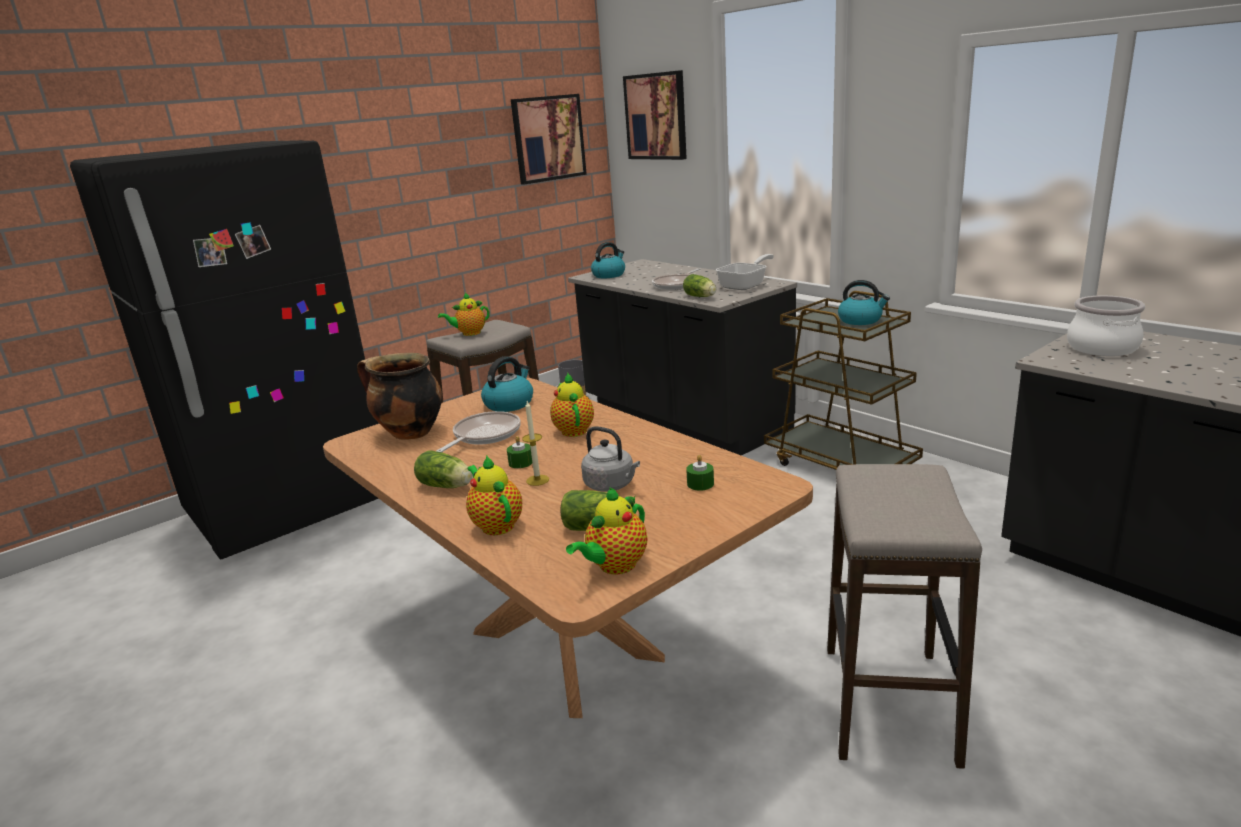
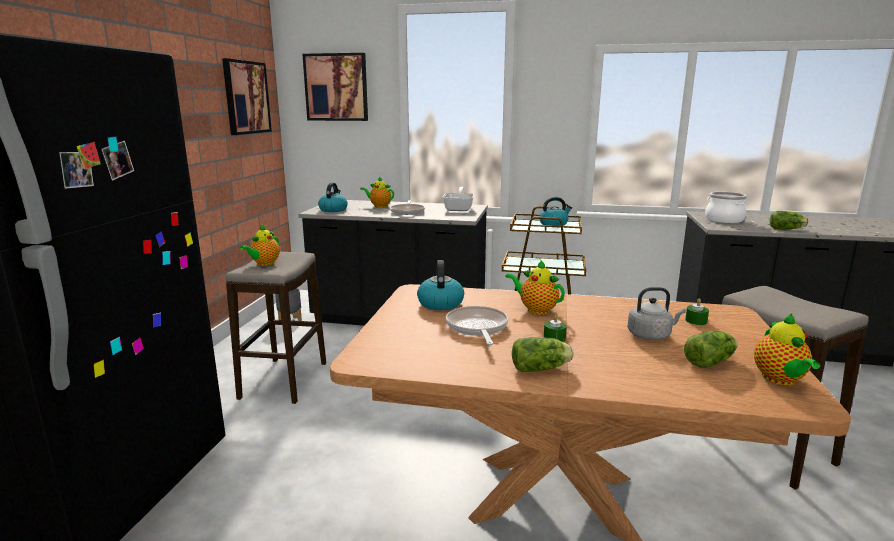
camera: 40 degrees left, 5 degrees down
cooking pot [357,353,442,440] -> none
teapot [466,455,522,535] -> teapot moved to [360,176,394,208]
candle [522,401,549,486] -> none
lettuce [683,274,716,297] -> lettuce moved to [770,211,809,229]

